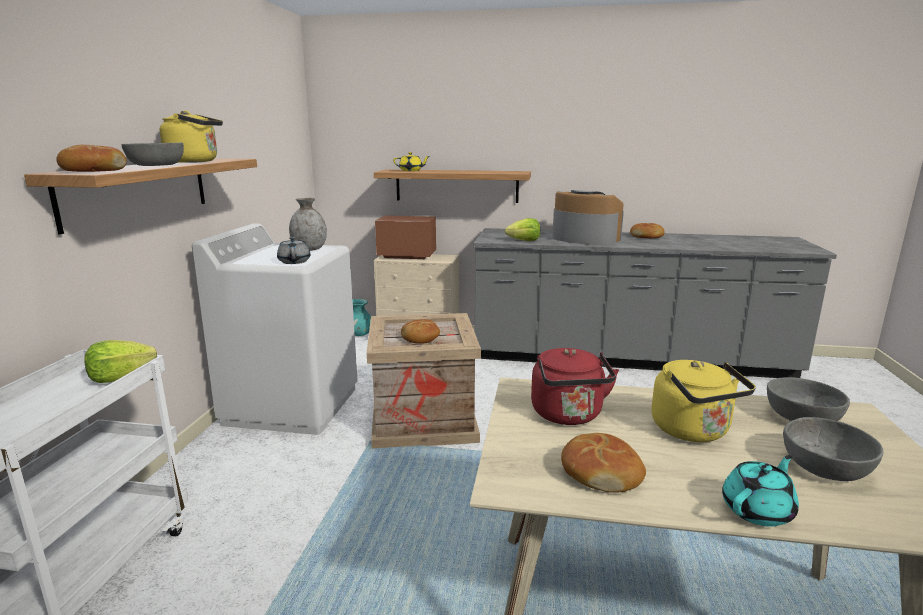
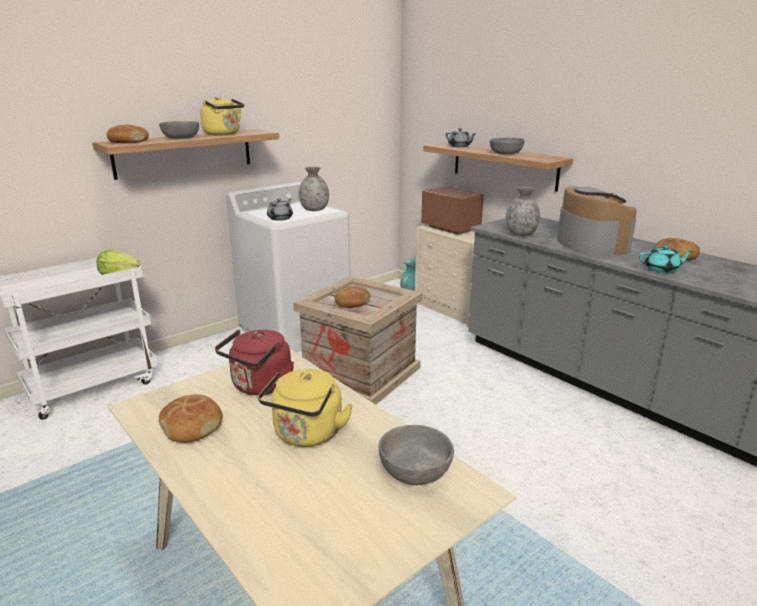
camera: 40 degrees right, 5 degrees up
yellow teapot [393,152,430,171] -> grey teapot [446,128,475,147]
lettuce [505,218,540,241] -> grey vase [506,187,540,236]
turquoise teapot [722,455,799,527] -> turquoise teapot moved to [639,245,694,273]
grey bowl [783,417,883,481] -> grey bowl moved to [490,138,525,154]

